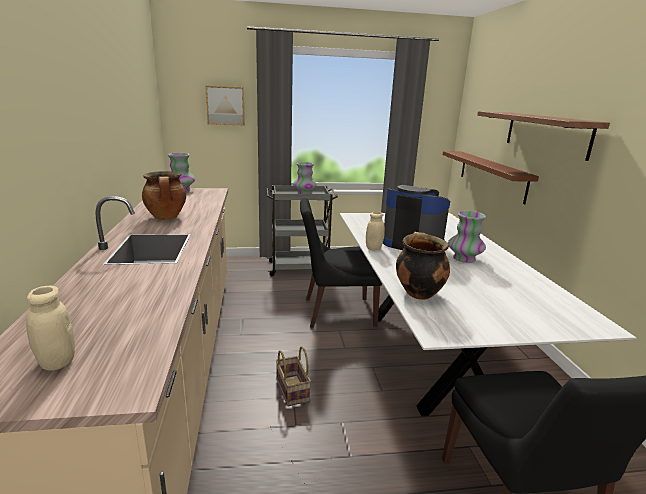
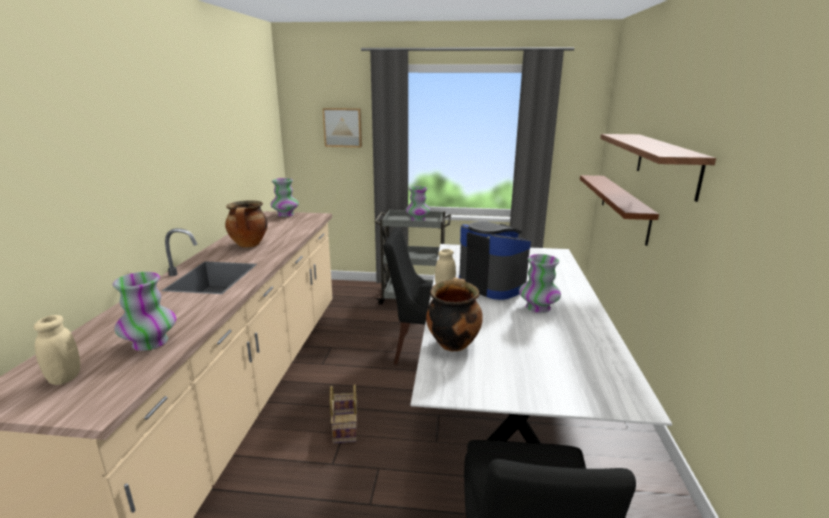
camera: 15 degrees right, 0 degrees up
none -> vase [113,272,176,351]

